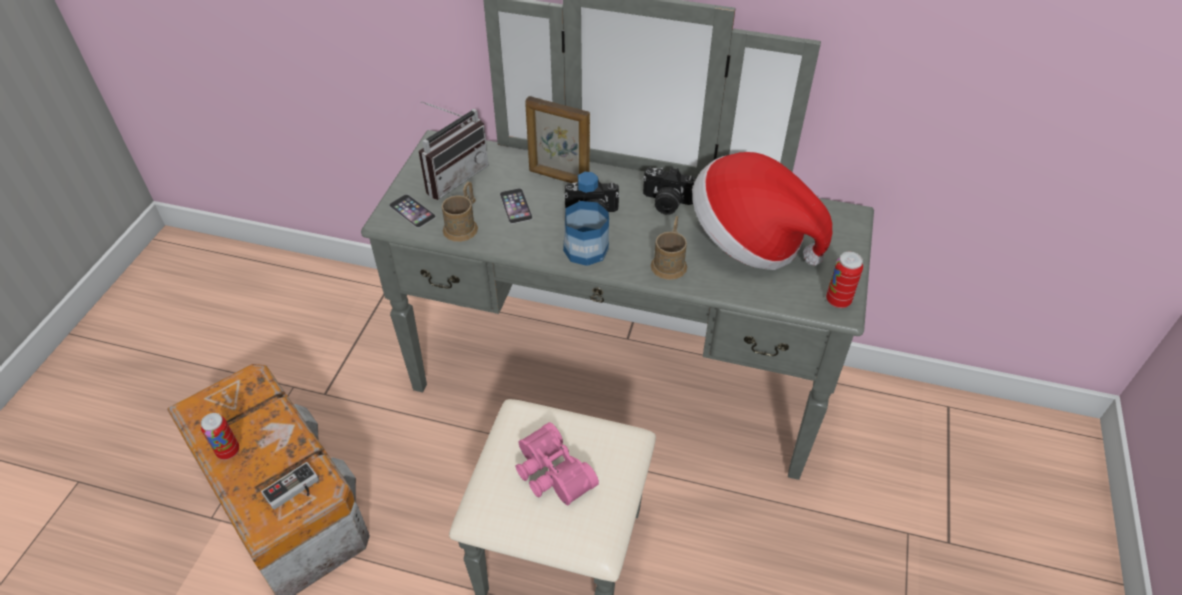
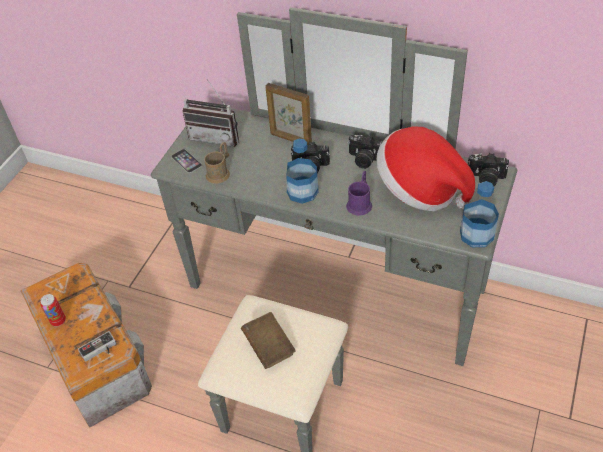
camera: 10 degrees right, 0 degrees up
radio [419,101,489,200] -> radio turned 60 degrees clockwise [182,79,239,147]
phone [500,188,533,224] -> none
pink binoculars [516,422,599,505] -> brown book [241,312,296,369]
brown mug [650,216,687,280] -> purple mug [346,171,372,216]
can [826,252,863,308] -> bottle [460,181,499,247]
none -> camera [467,153,509,186]

